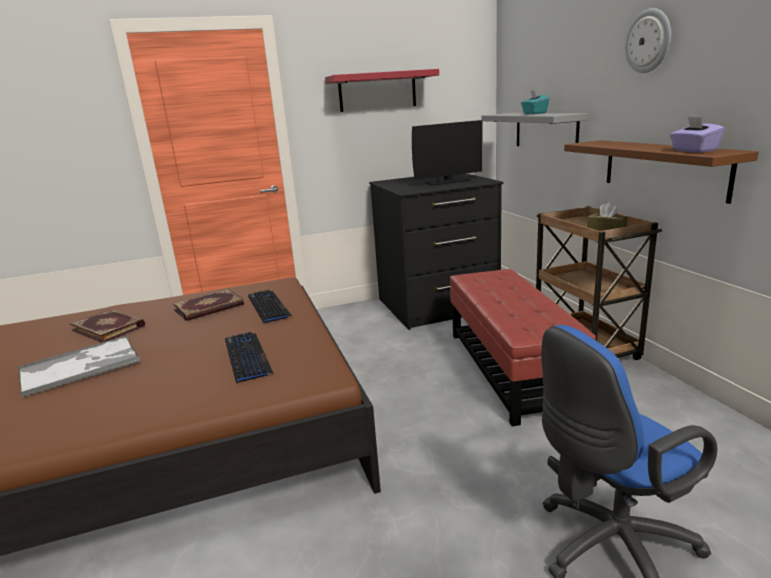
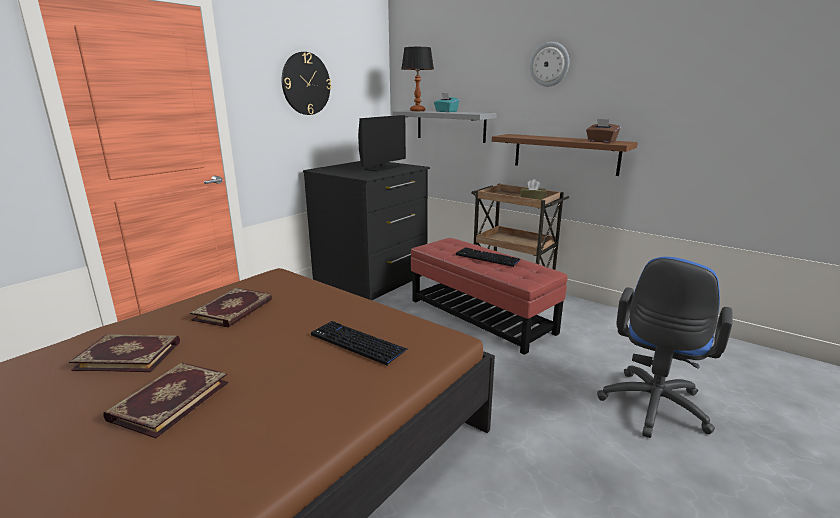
camera: 35 degrees left, 0 degrees up
tray [17,336,140,397] -> book [104,362,228,439]
keyboard [248,290,292,323] -> keyboard moved to [456,247,521,267]
red shelf [325,69,439,112] -> wall clock [282,52,331,115]
purple tissue box [670,117,725,153] -> brown tissue box [586,119,620,143]
none -> table lamp [402,47,434,111]

